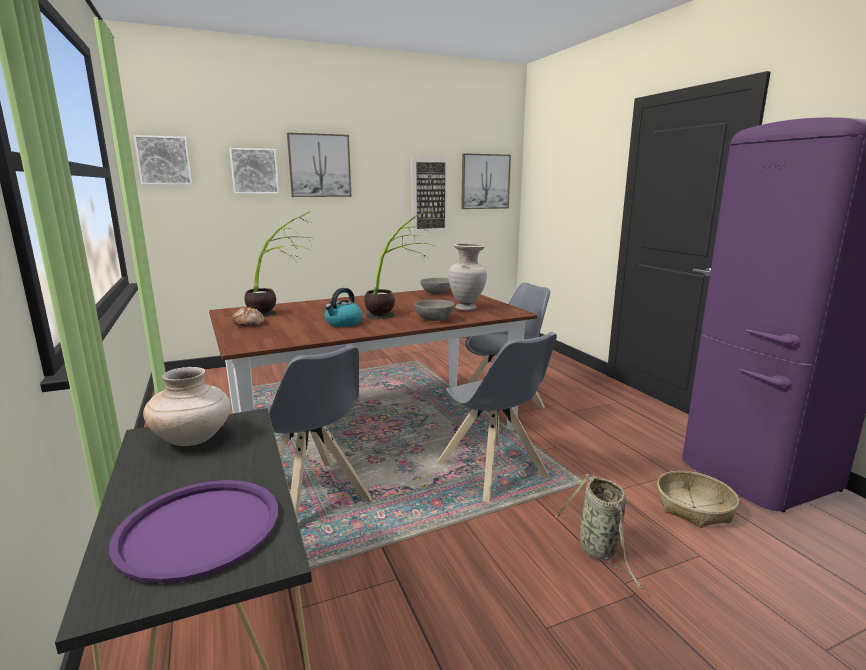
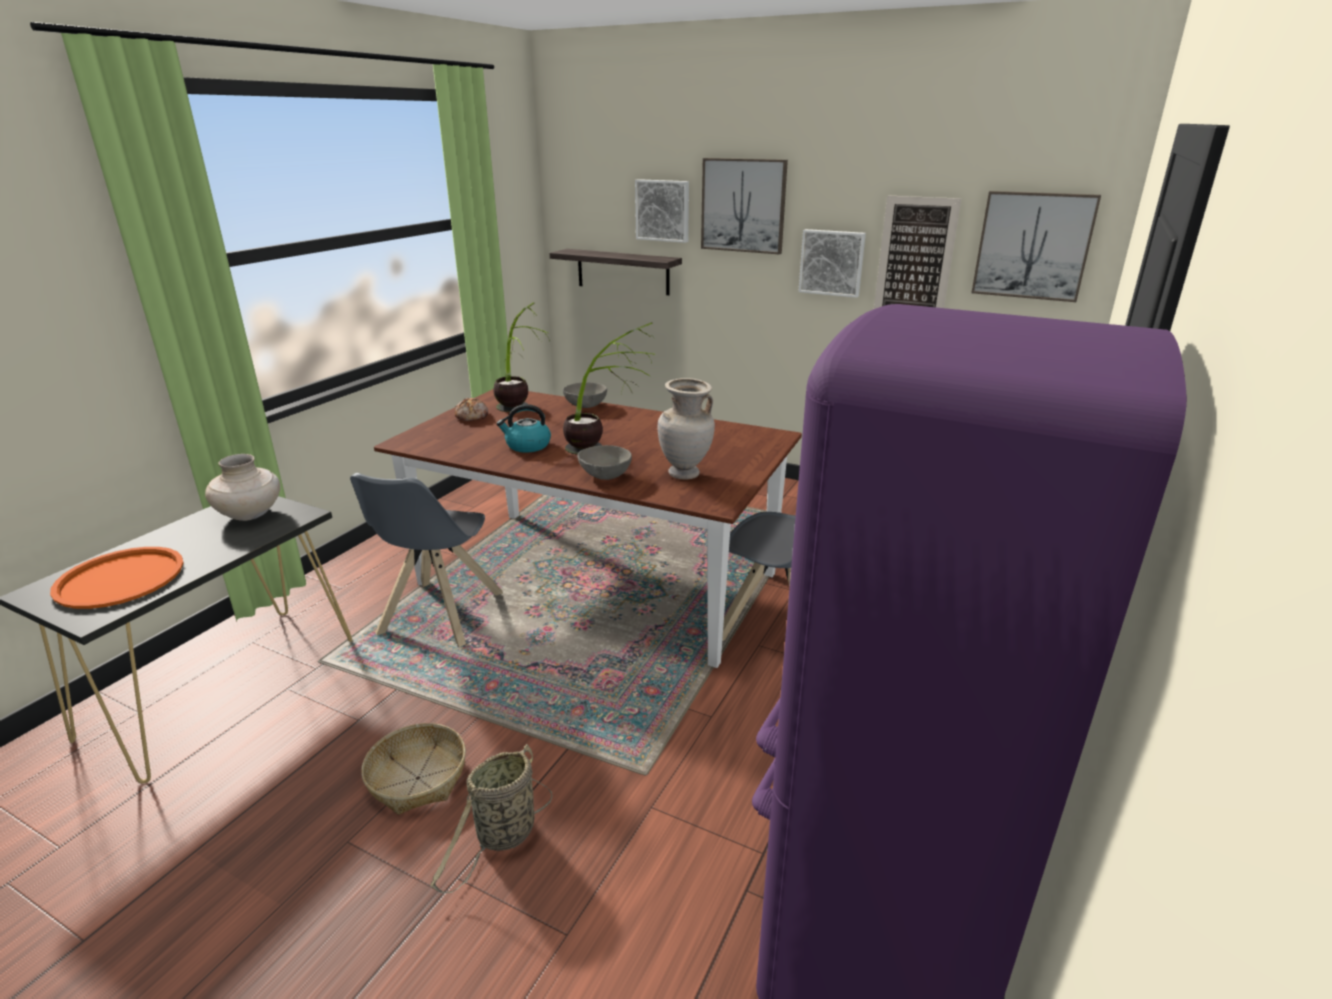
camera: 50 degrees right, 10 degrees up
purple tray [109,480,278,583] -> orange tray [50,547,184,609]
picture [134,135,192,185] -> picture moved to [798,229,866,298]
grey bowl [420,278,450,294] -> grey bowl moved to [563,382,607,408]
grey chair [437,332,557,502] -> none
basket [657,471,739,528] -> basket moved to [361,723,466,815]
none -> shelf [549,249,682,295]

